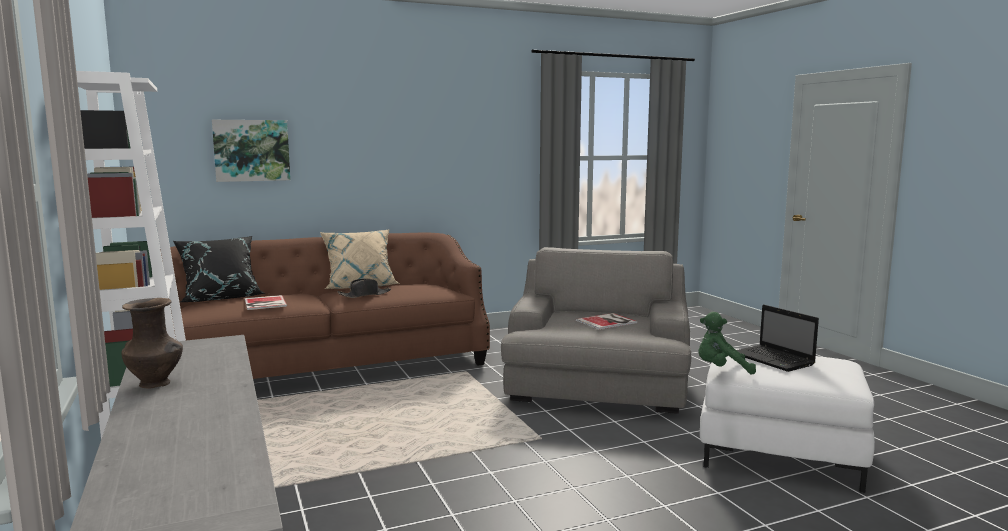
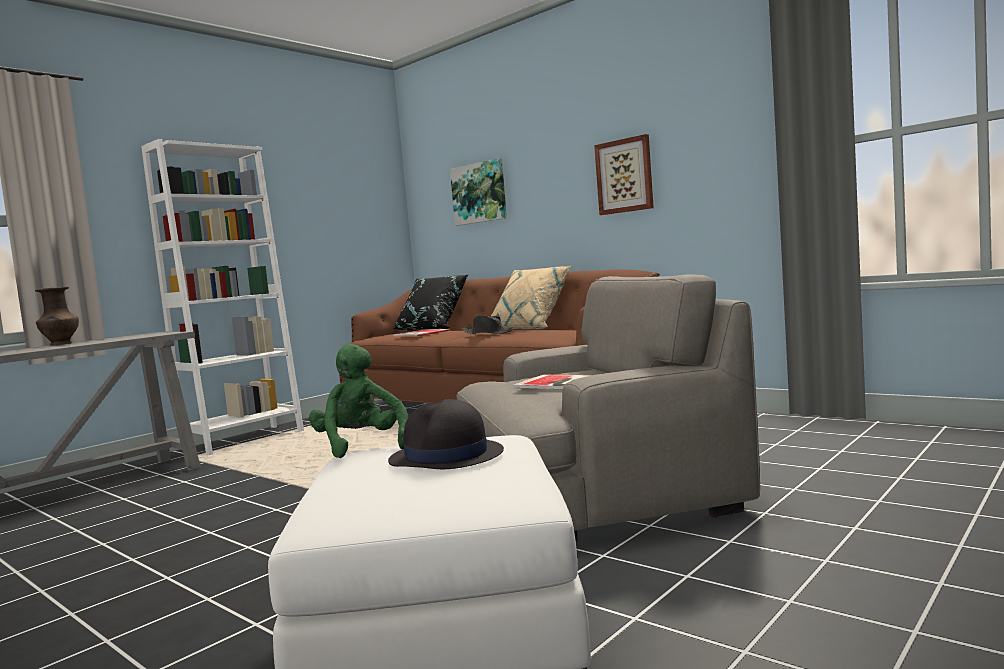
camera: 65 degrees right, 5 degrees down
laptop [737,305,819,372] -> black hat [388,399,504,469]
none -> picture [594,134,654,215]

